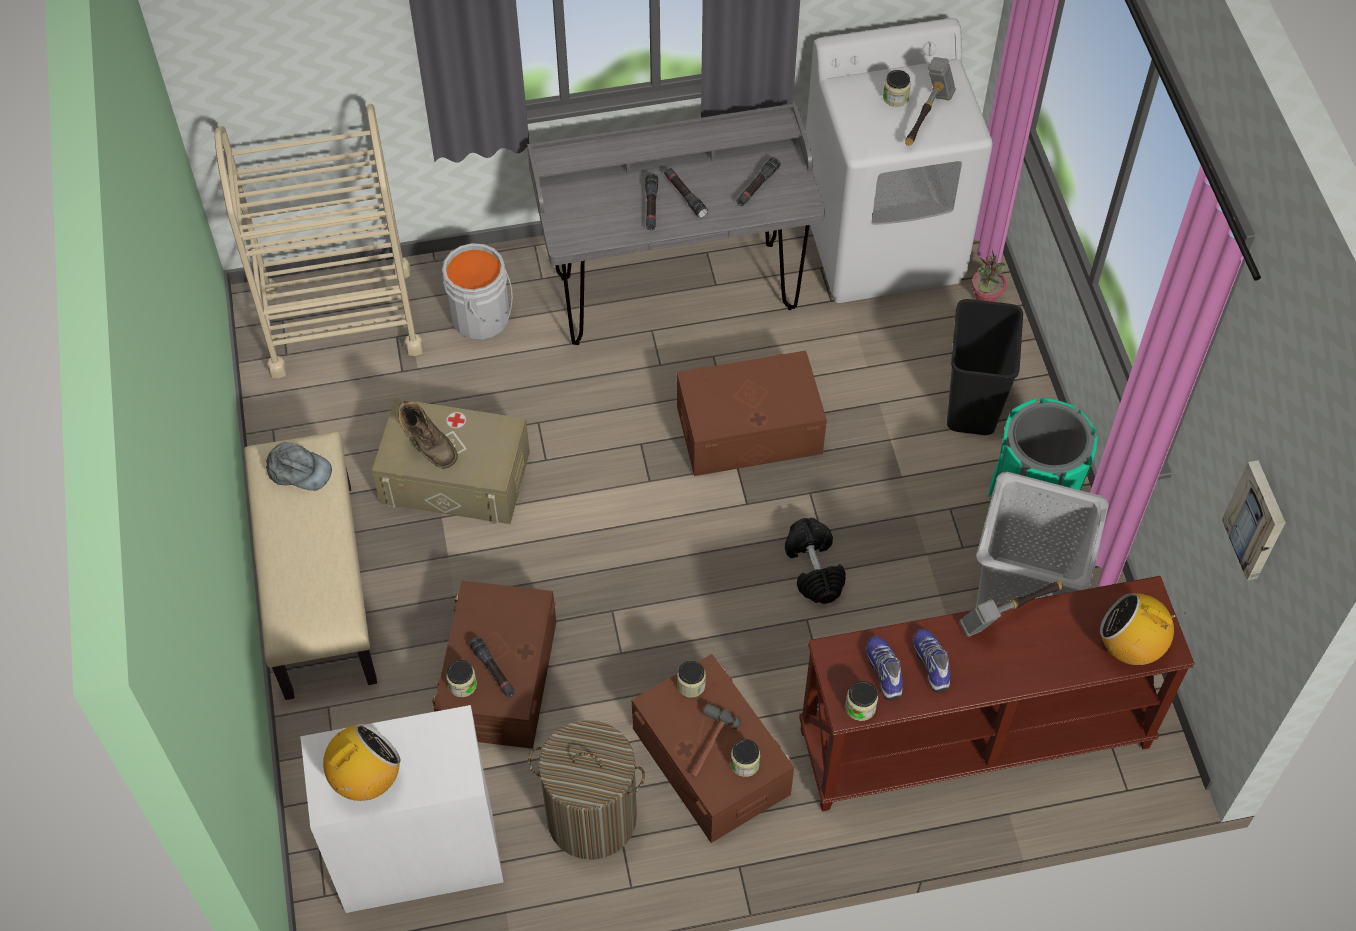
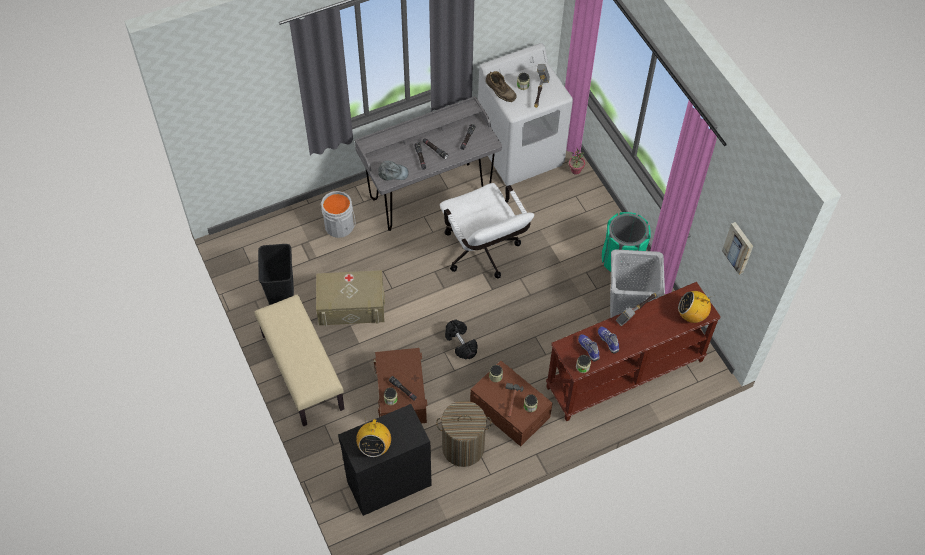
camera: 15 degrees left, 0 degrees up
beige cart [215,104,424,378] -> none
grey cap [266,442,332,491] -> grey cap moved to [378,161,409,181]
white cabinet [300,705,504,913] -> black cabinet [338,404,432,516]
radio [323,724,400,801] -> radio turned 150 degrees clockwise [356,419,391,457]
brown boot [399,401,458,469] -> brown boot moved to [486,71,517,102]
brown storage box [677,351,827,476] -> white office chair [440,183,534,278]
black dumbbell [785,518,846,604] -> black dumbbell moved to [445,320,478,360]
black trash can [947,299,1023,435] -> black trash can moved to [258,244,294,305]

